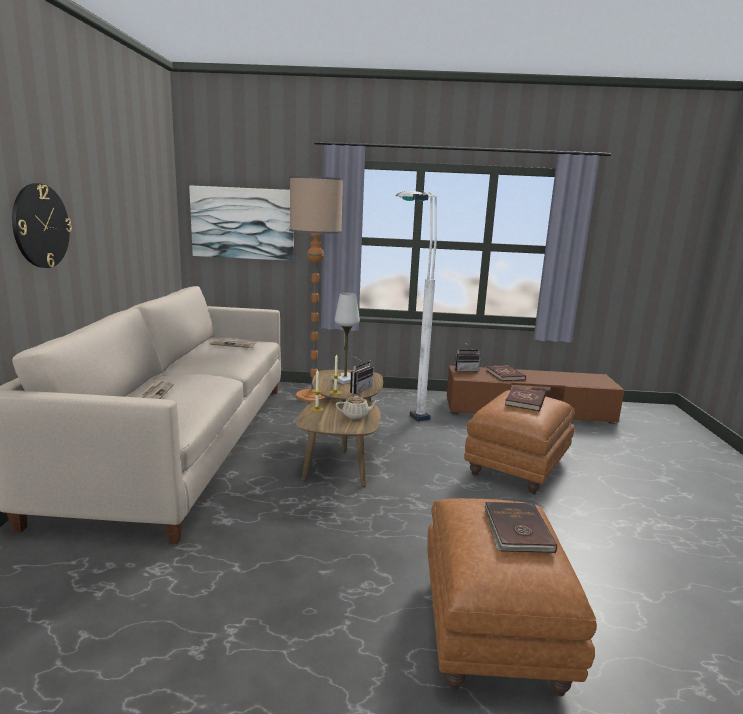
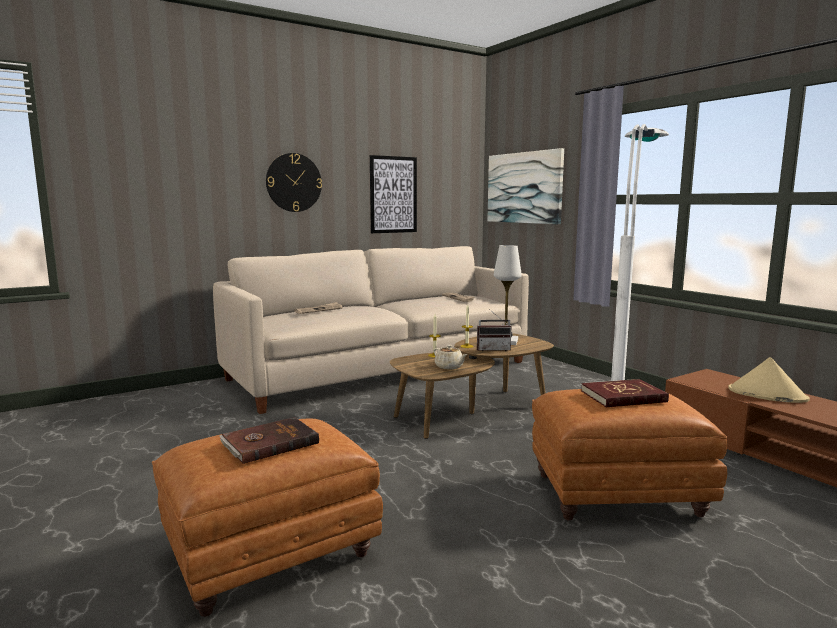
camera: 55 degrees right, 5 degrees down
floor lamp [289,176,344,402] -> none
radio [455,345,480,372] -> none
red book [486,365,526,381] -> beige hat [728,357,810,403]
none -> picture [370,155,417,233]

